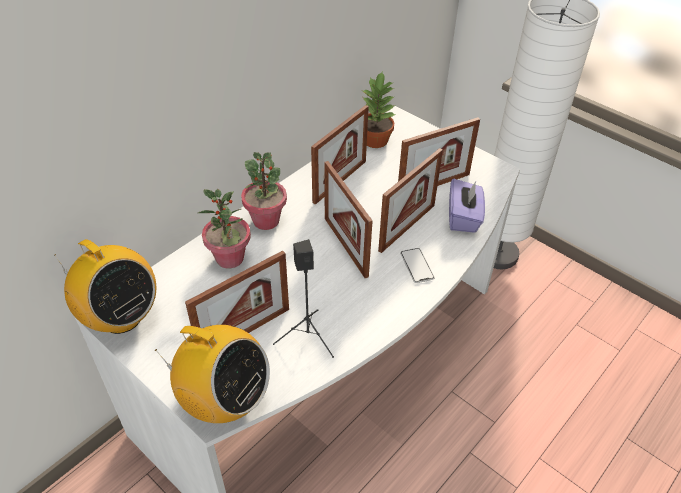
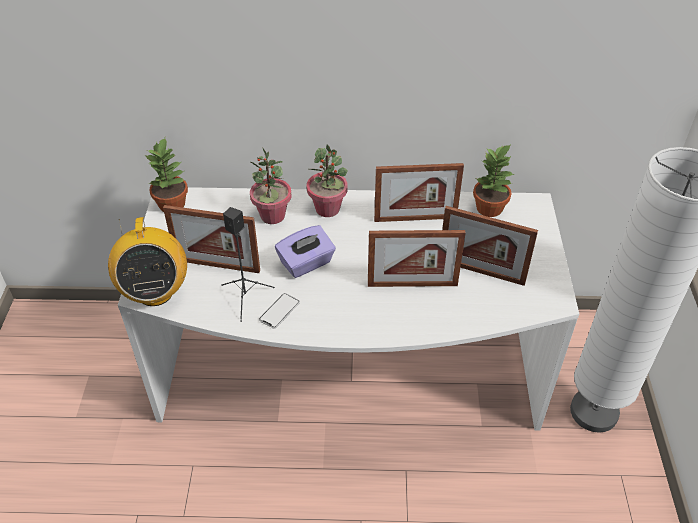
camera: 50 degrees right, 0 degrees up
radio [55,239,156,334] -> potted plant [145,138,188,212]
picture frame [324,161,373,278] -> none
phone [400,248,434,283] -> phone moved to [259,293,300,329]
purple tissue box [449,178,485,233] -> purple tissue box moved to [275,225,336,278]

